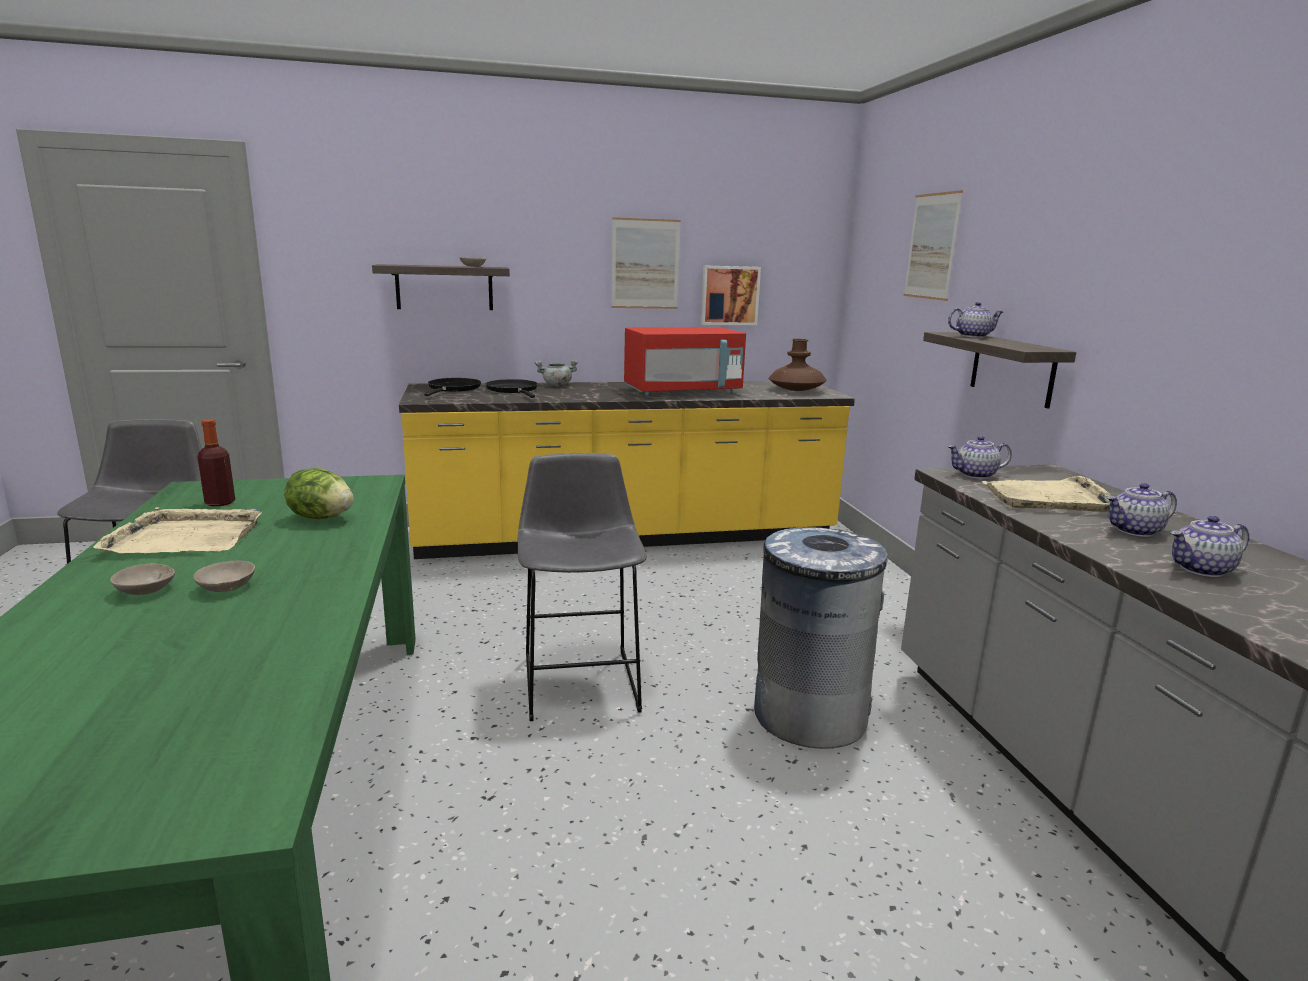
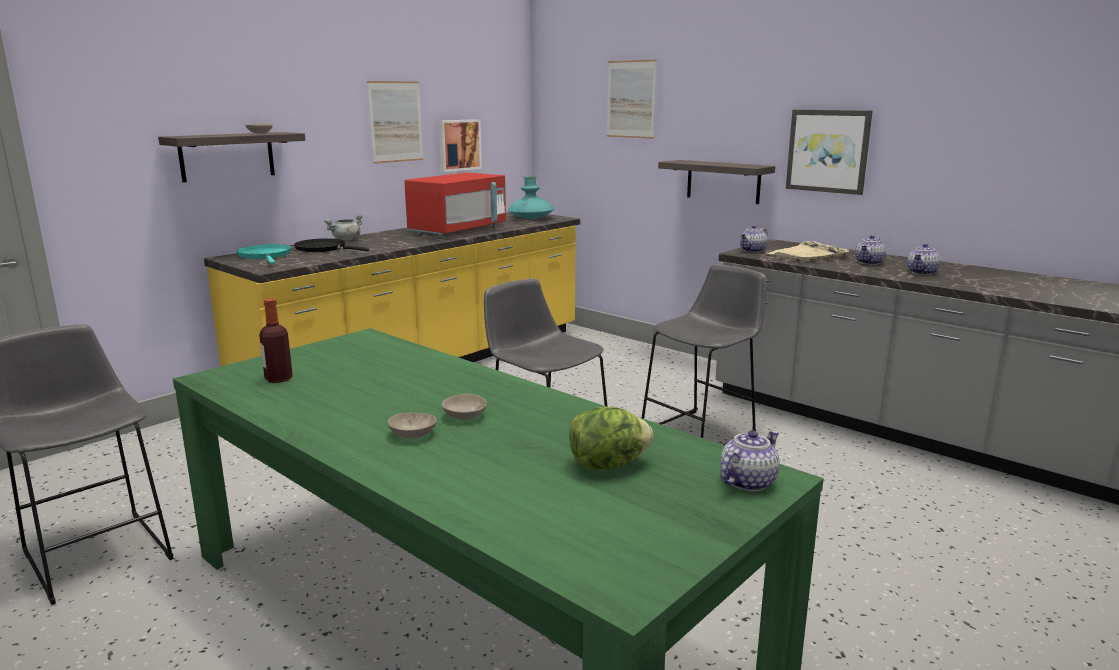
camera: 35 degrees left, 0 degrees up
beige tray [93,507,262,553] -> none
lettuce [284,468,354,519] -> lettuce moved to [569,407,653,470]
black frying pan [424,378,481,396] -> turquoise frying pan [237,244,291,264]
grey trash can [754,527,888,749] -> grey stool [642,264,766,445]
brown vase [768,339,827,391] -> turquoise vase [508,176,555,219]
teapot [948,302,1003,338] -> teapot moved to [720,430,780,491]
none -> picture [786,110,873,195]

